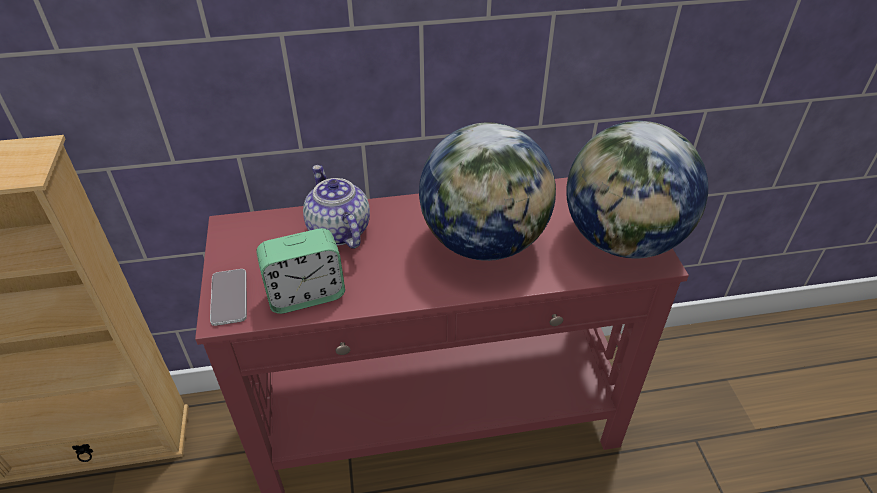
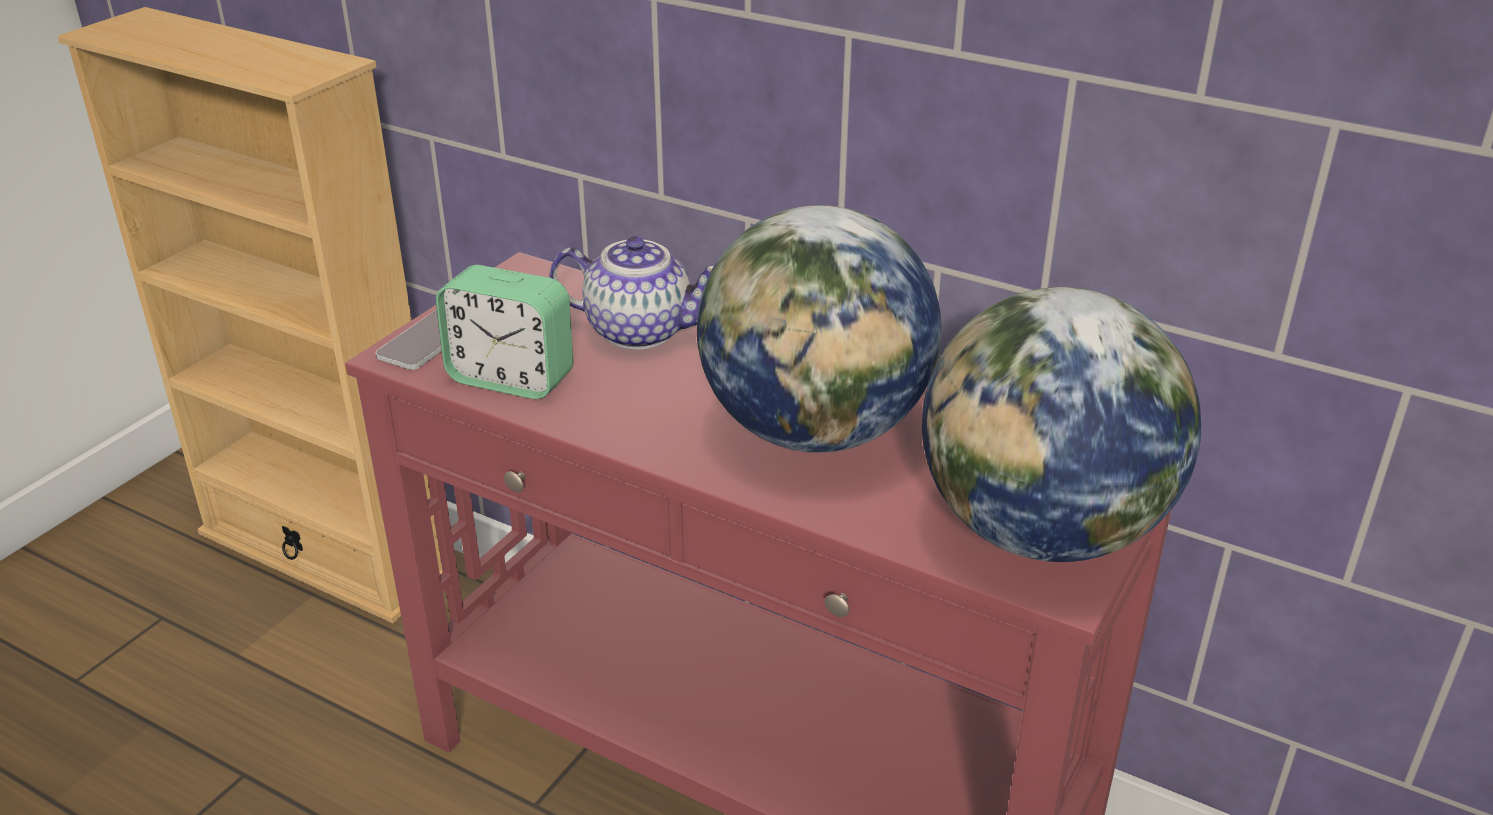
camera: 40 degrees right, 10 degrees down
teapot [303,165,370,249] -> teapot turned 90 degrees clockwise [550,236,714,350]

